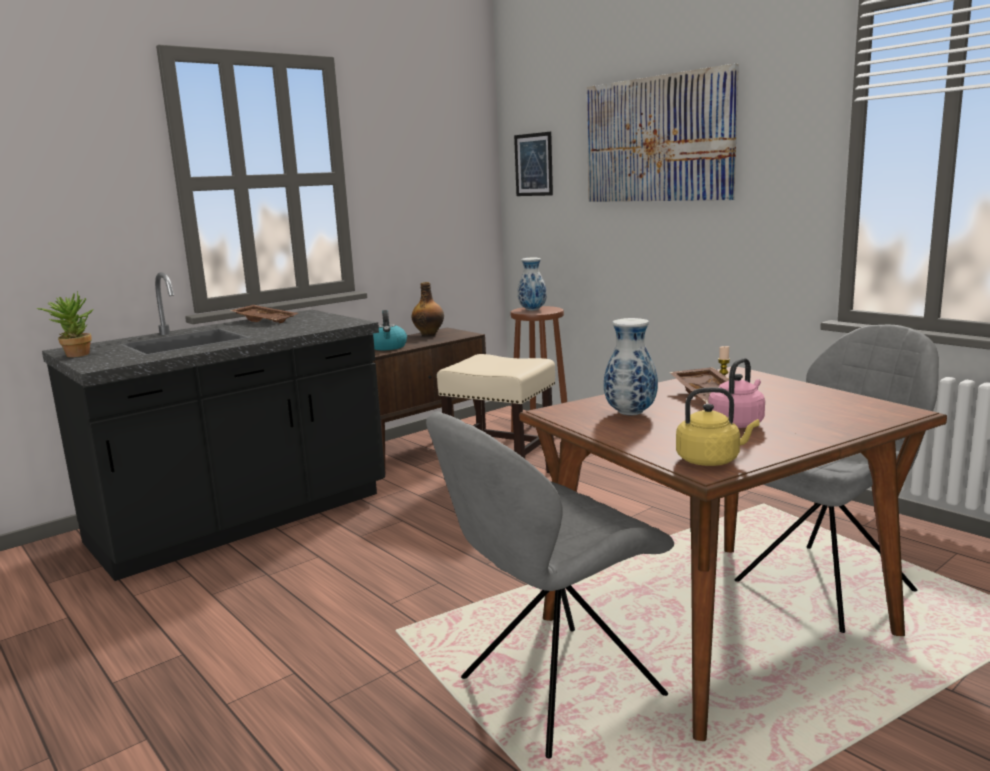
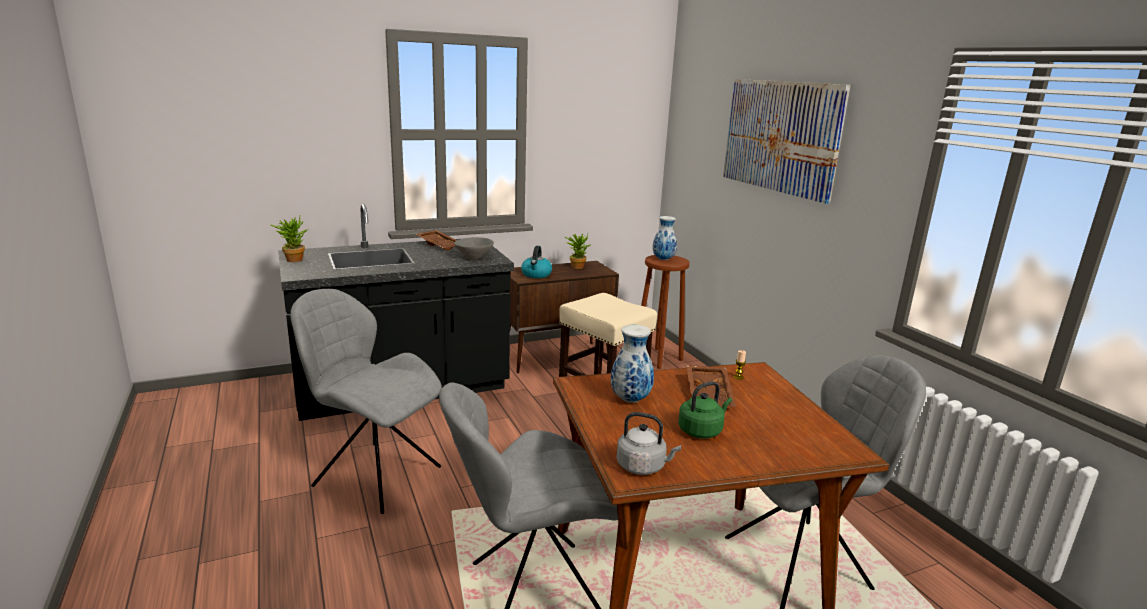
camera: 15 degrees right, 5 degrees up
bottle [411,282,444,337] -> potted plant [565,234,591,269]
picture [514,132,553,196] -> none
yellow kettle [676,388,760,466] -> grey kettle [616,412,681,475]
pink kettle [709,358,765,428] -> green kettle [678,381,732,439]
none -> grey chair [290,289,442,514]
none -> grey bowl [454,237,494,260]

